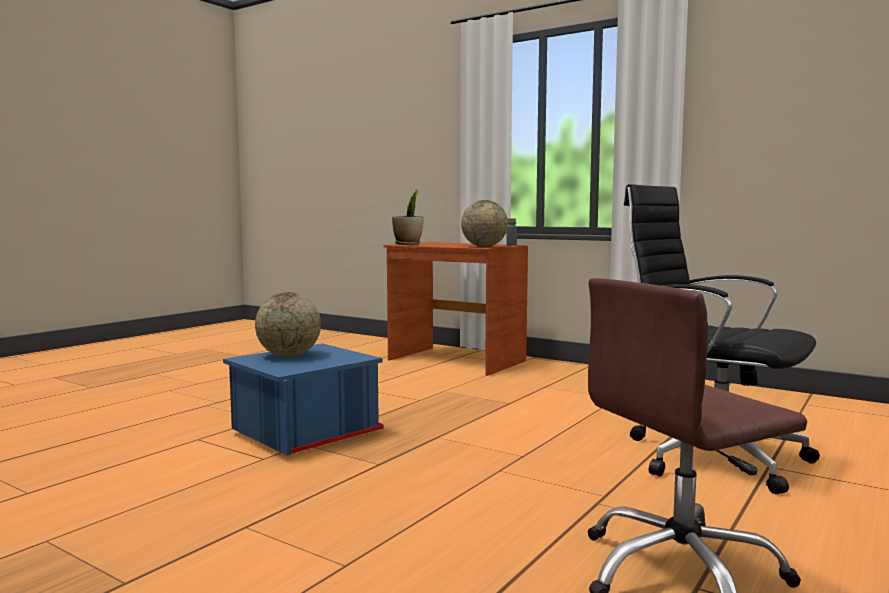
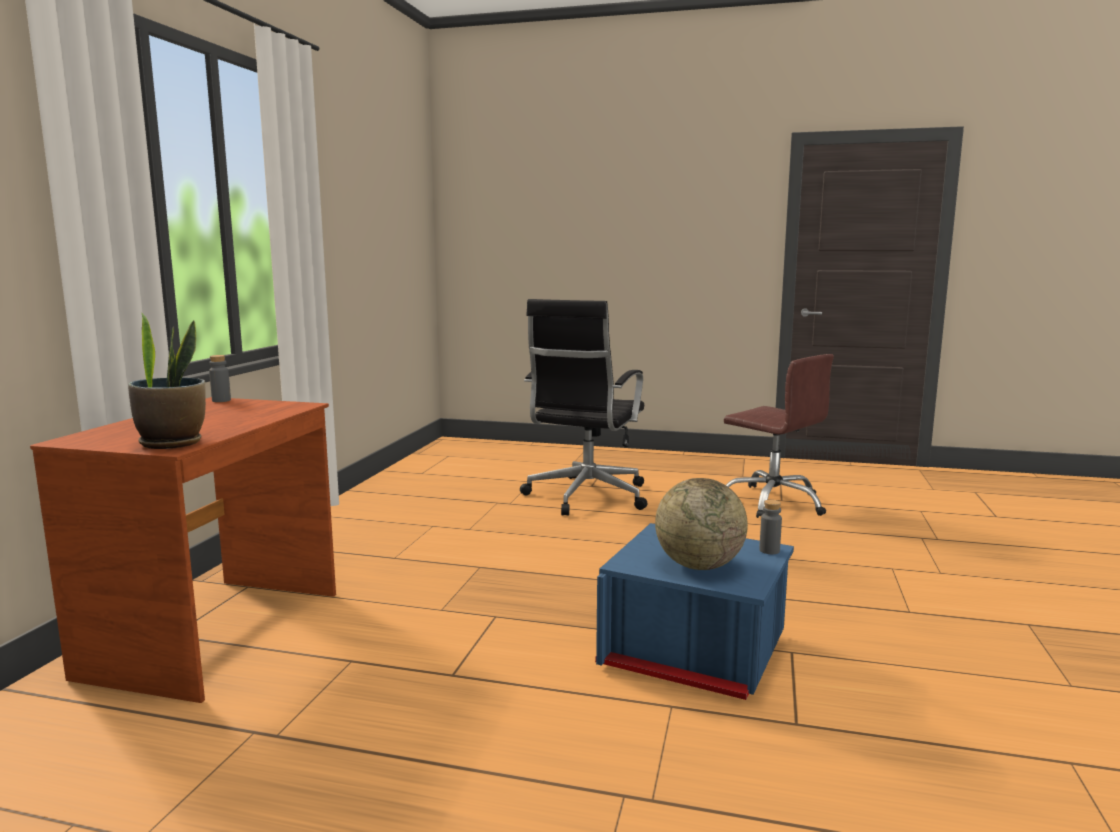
camera: 110 degrees left, 5 degrees up
globe [461,200,508,247] -> none
none -> grey bottle [759,500,782,554]

